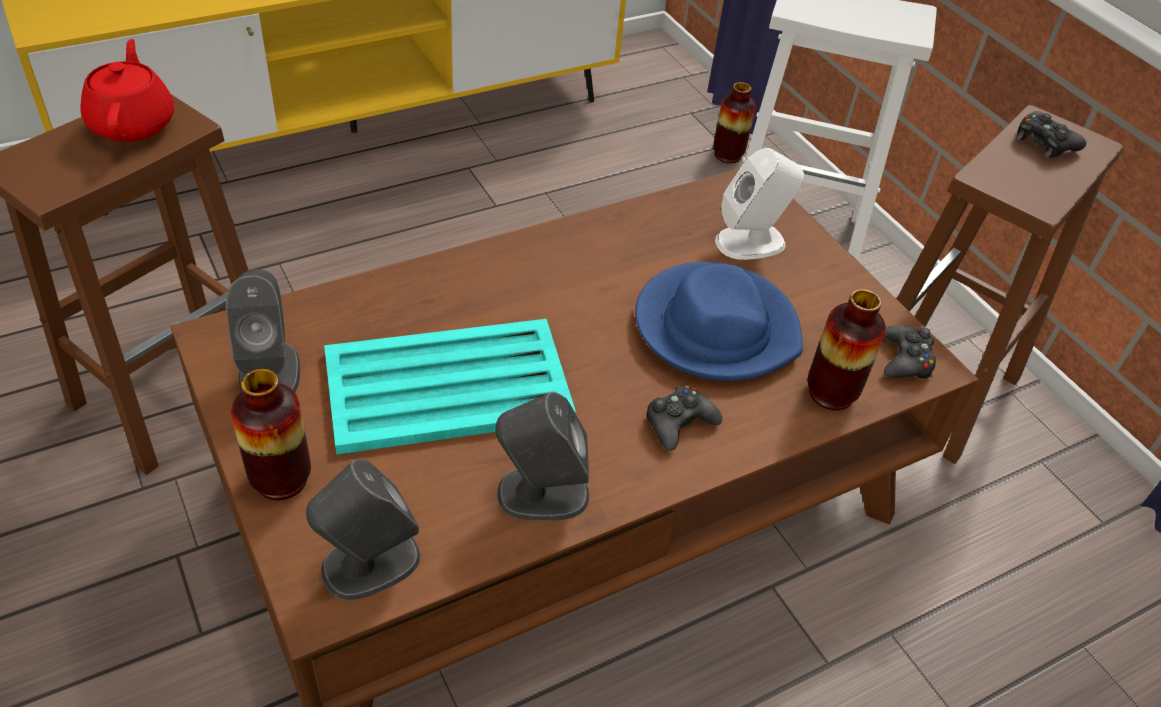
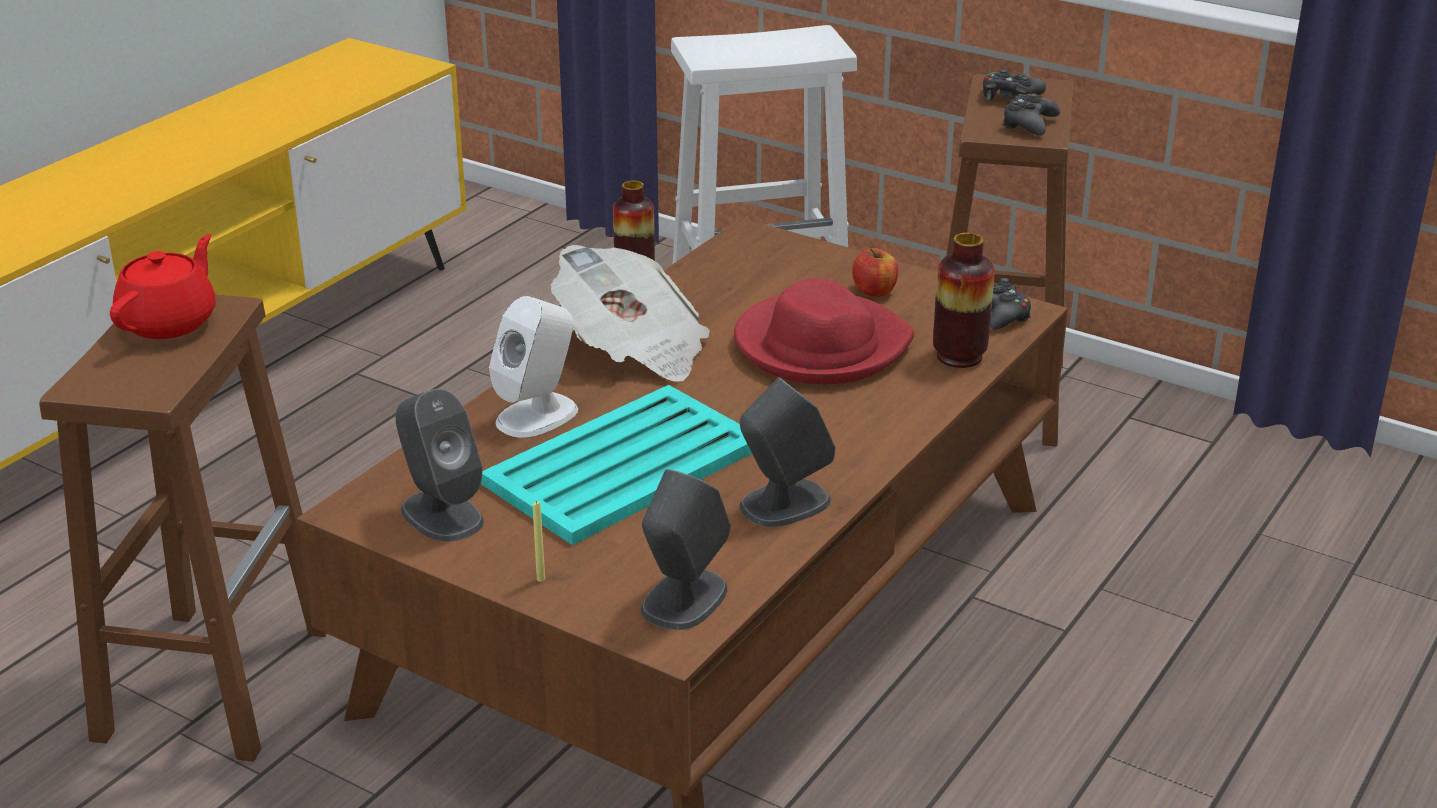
camera: 25 degrees left, 15 degrees down
red teapot [80,39,174,142] -> red teapot turned 60 degrees clockwise [110,234,216,339]
vase [231,369,311,500] -> yellow candle [533,501,545,582]
blue hat [635,262,803,381] -> red hat [734,278,914,384]
black game controller [647,385,722,451] -> black game controller moved to [1002,93,1060,135]
white speaker [715,148,805,260] -> white speaker moved to [489,296,578,438]
none -> newspaper [551,245,710,382]
none -> apple [852,248,898,297]

